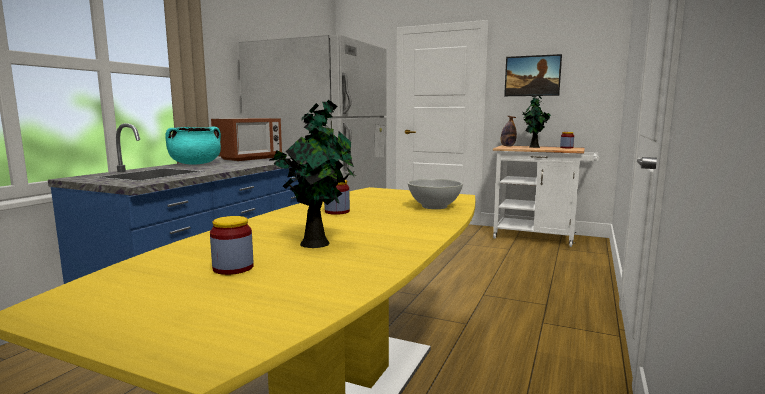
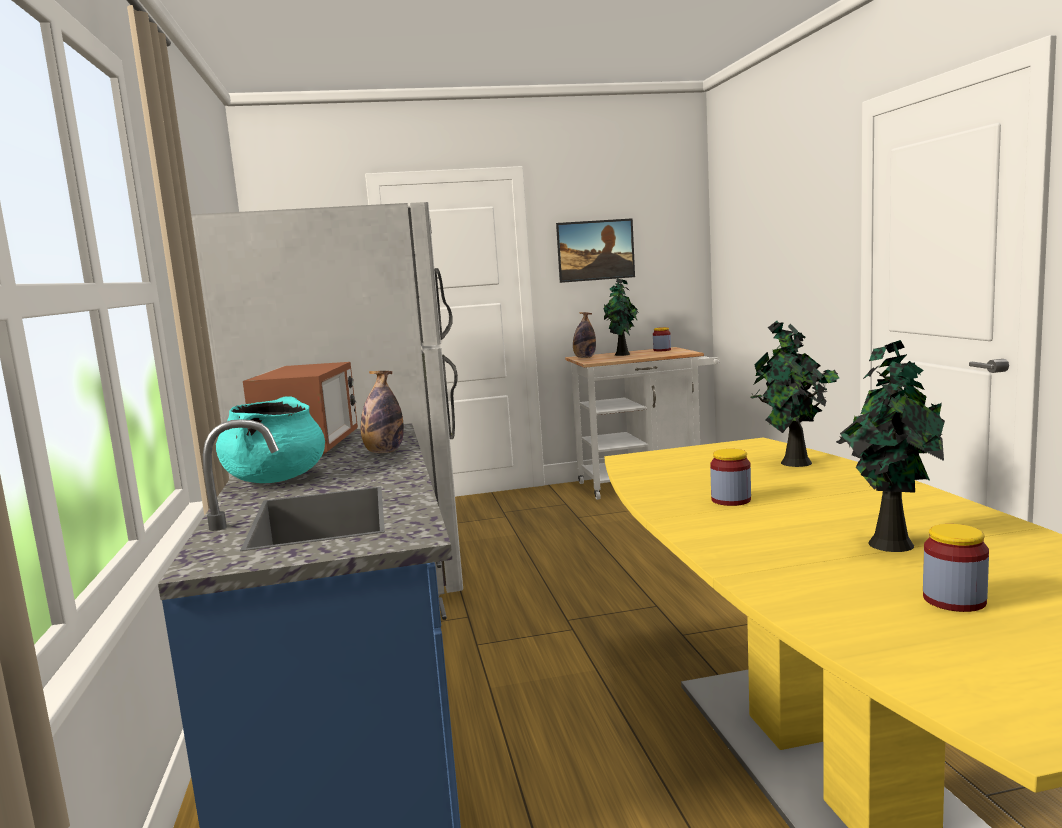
camera: 35 degrees left, 0 degrees up
white bowl [408,179,463,209] -> potted plant [751,321,839,467]
none -> bottle [361,371,404,453]

